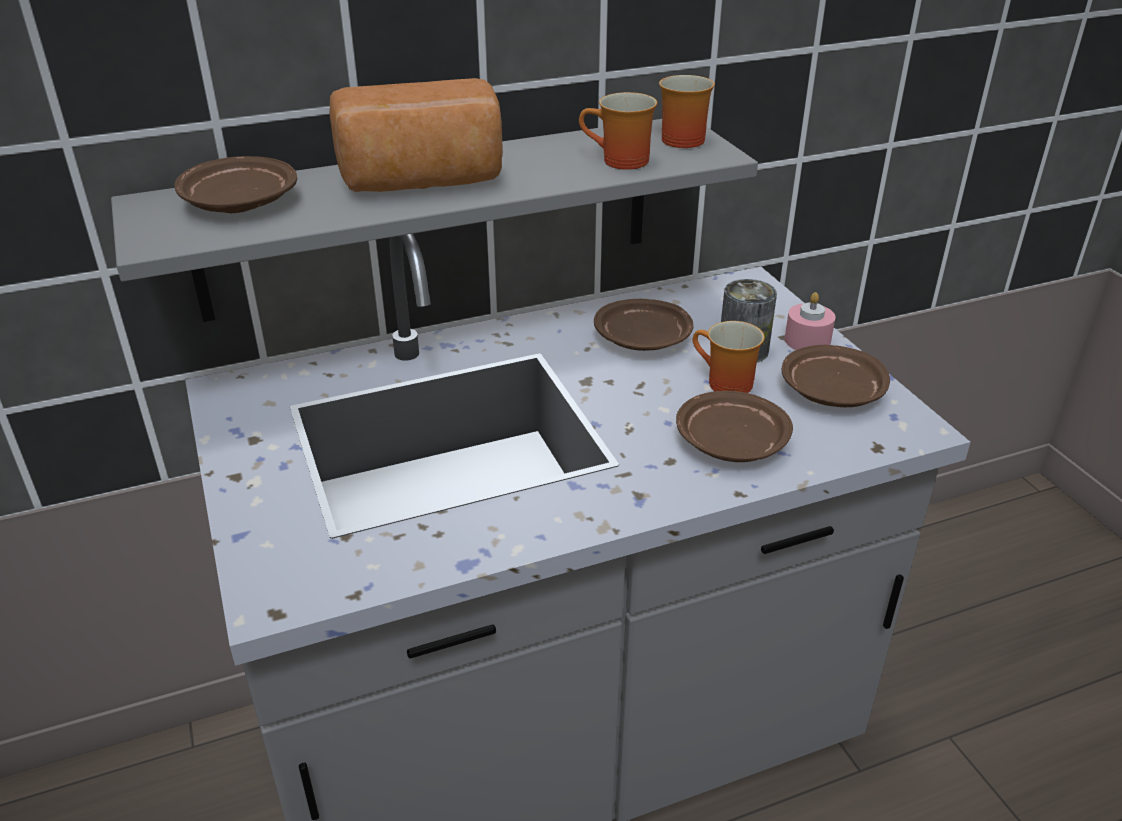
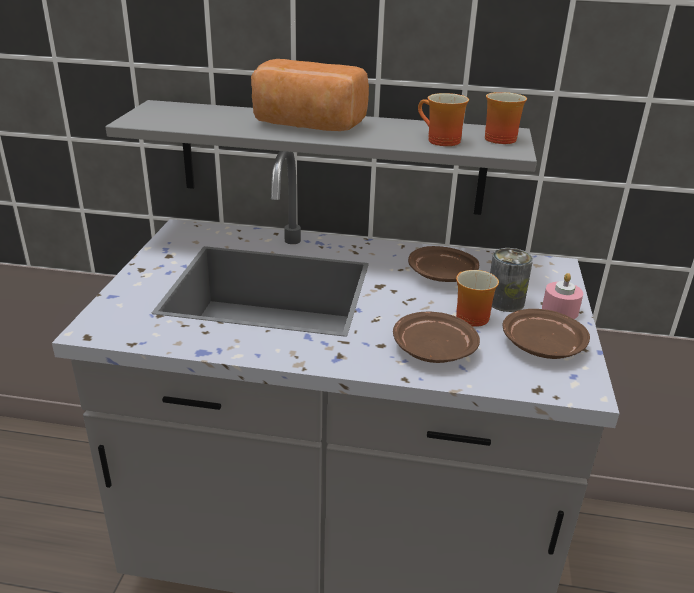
camera: 30 degrees right, 5 degrees down
brown plate [174,156,297,213] -> none

